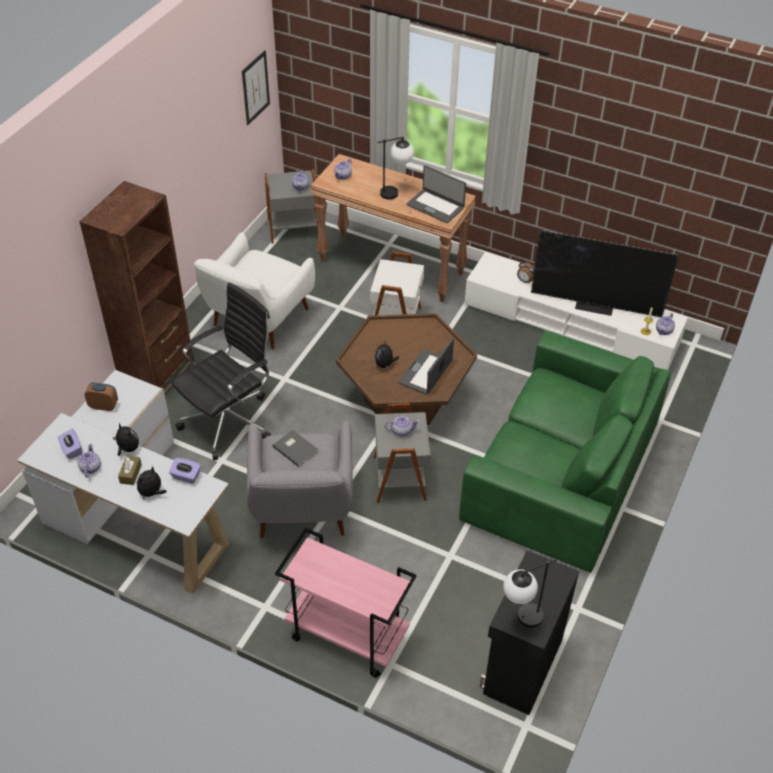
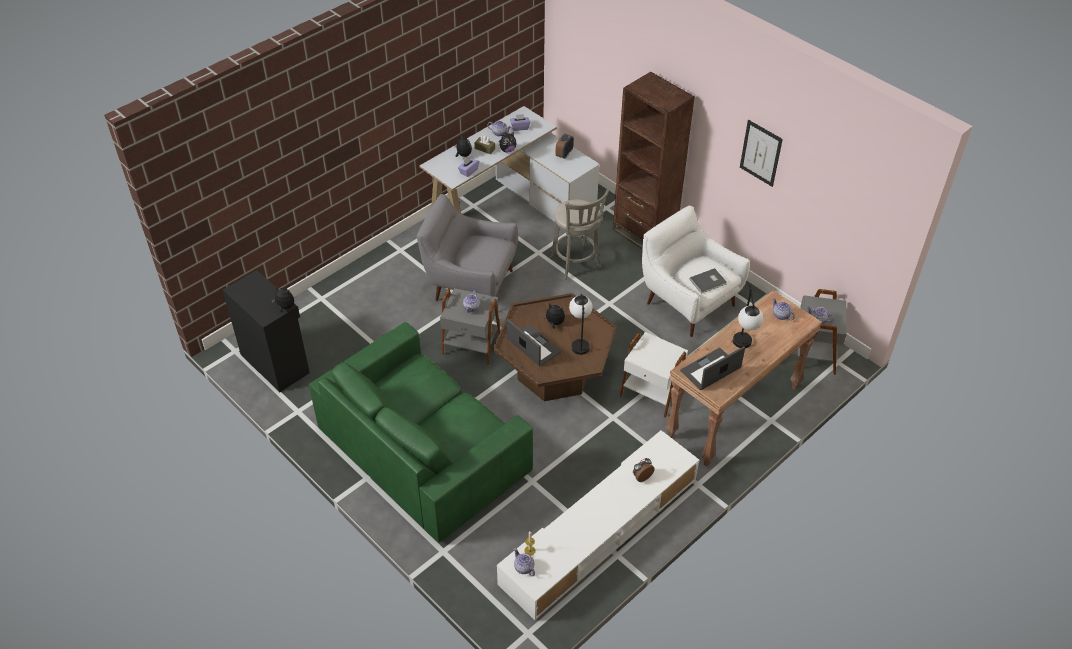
camera: 110 degrees right, 0 degrees up
black office chair [171,283,271,460] -> grey stool [549,189,609,280]
picture [242,50,270,125] -> picture moved to [740,120,783,187]
grey book [272,429,318,467] -> grey book moved to [690,268,727,294]
pink cart [275,528,417,678] -> none
table lamp [503,559,557,628] -> table lamp moved to [569,294,593,355]
television [531,230,679,317] -> none
none -> plush toy [271,286,294,313]

